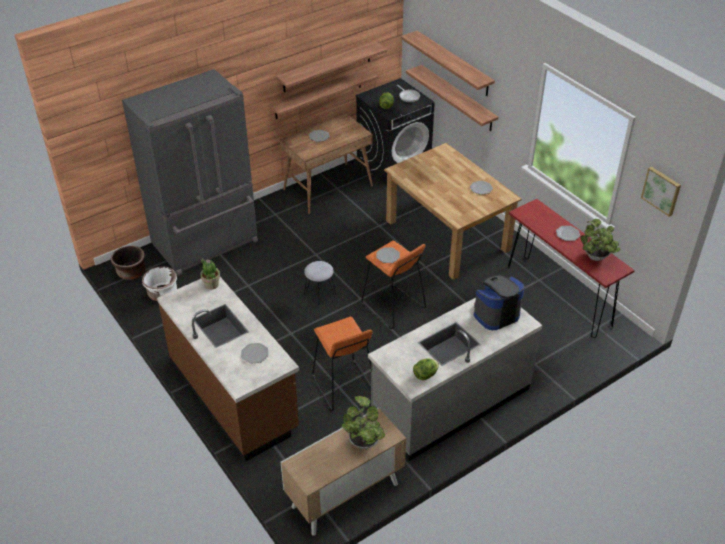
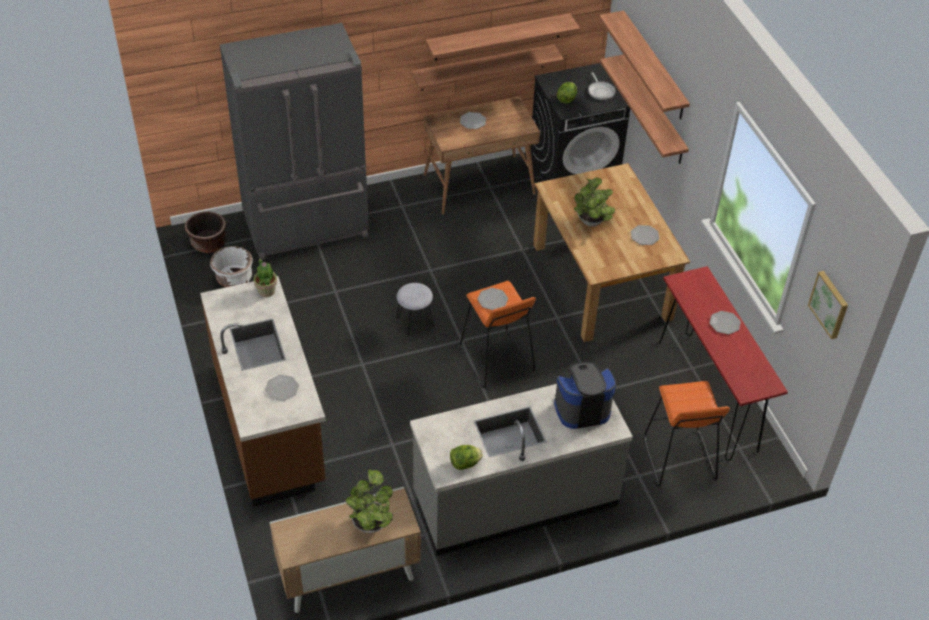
camera: 15 degrees right, 5 degrees up
orange stool [312,317,373,411] -> orange stool moved to [644,381,730,487]
potted plant [581,219,621,261] -> potted plant moved to [574,177,615,227]

